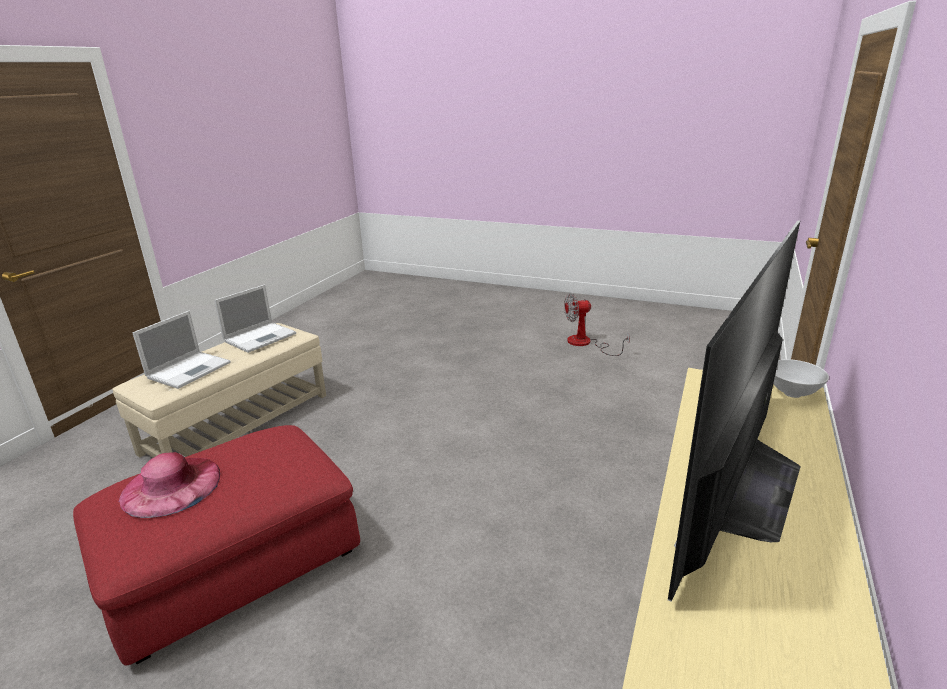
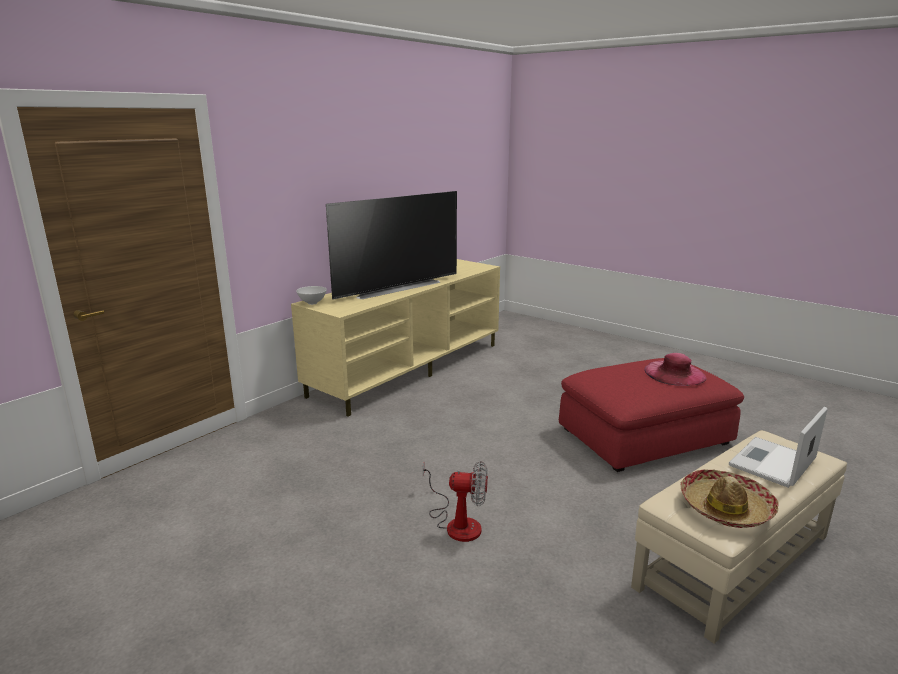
camera: 165 degrees left, 5 degrees down
laptop [214,285,296,353] -> hat [680,469,779,528]
fan [564,293,630,356] -> fan moved to [423,461,488,542]

